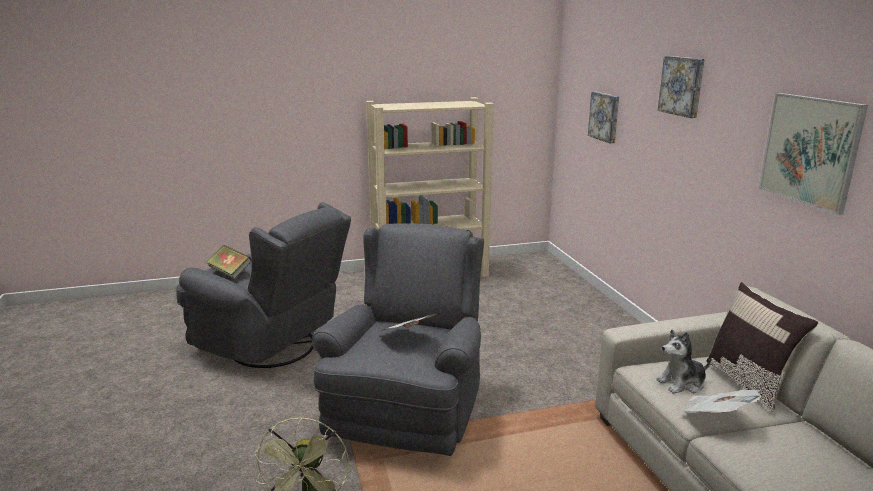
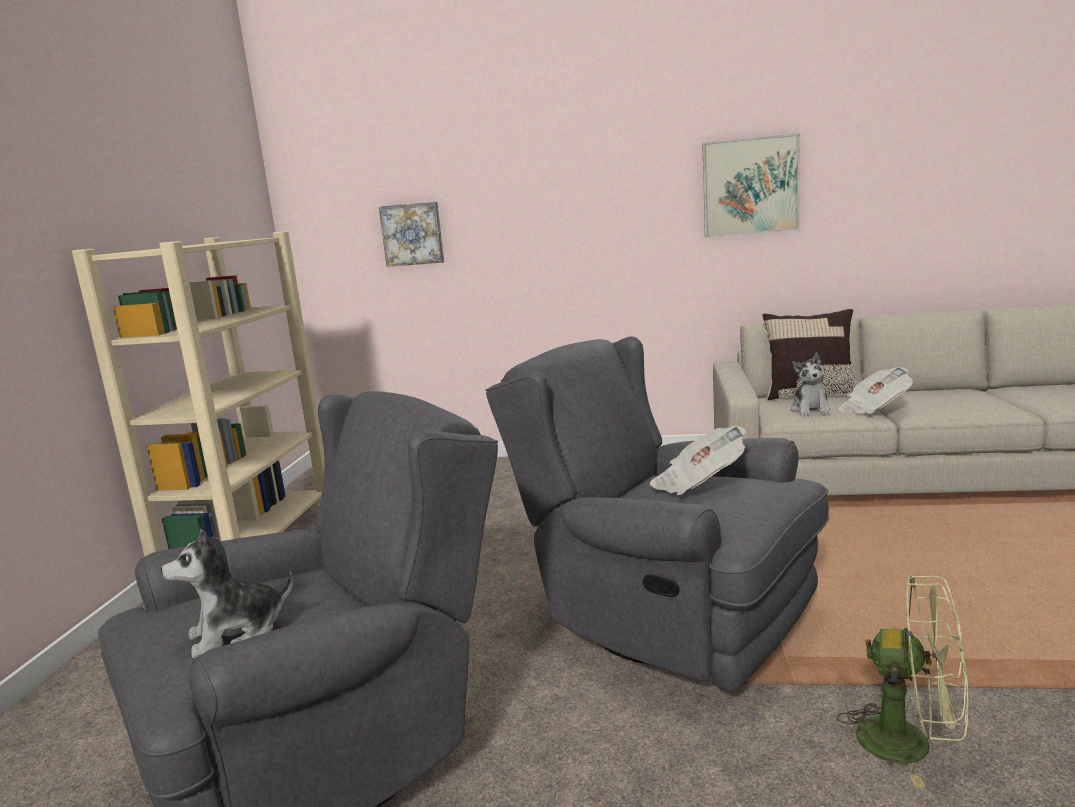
camera: 65 degrees left, 5 degrees down
book [207,245,252,279] -> plush toy [161,529,293,659]
picture [658,56,705,118] -> none

